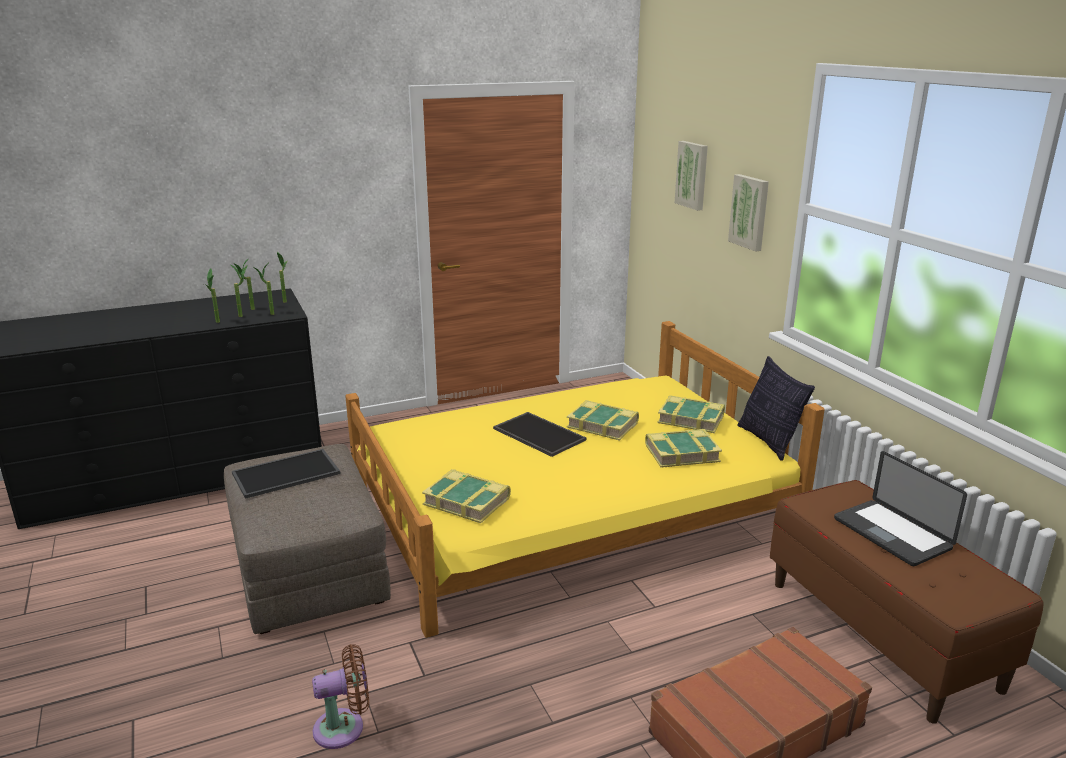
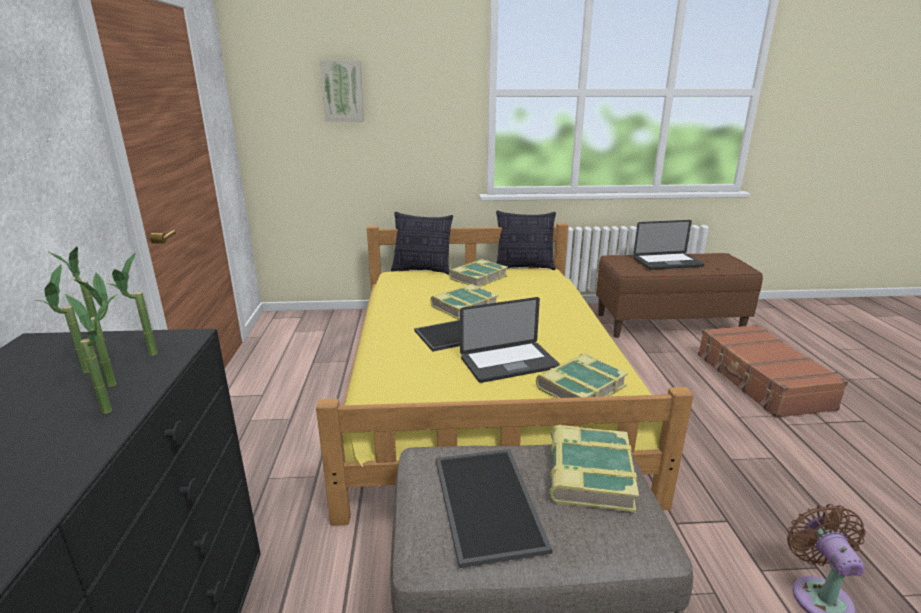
camera: 70 degrees left, 0 degrees up
book [645,429,722,468] -> book moved to [549,425,639,512]
picture [728,174,769,252] -> none
none -> pillow [391,212,453,275]
none -> laptop [460,297,560,383]

